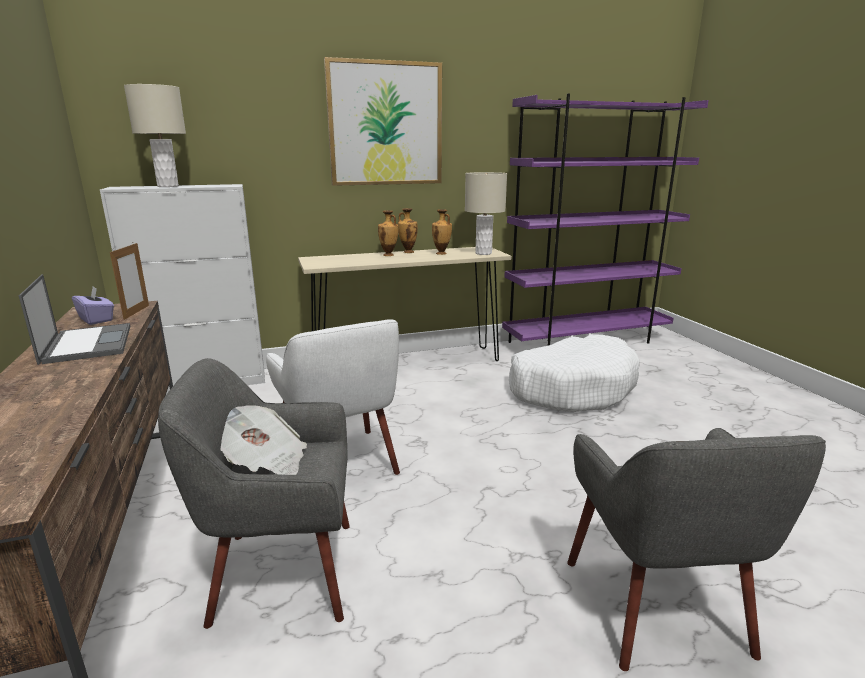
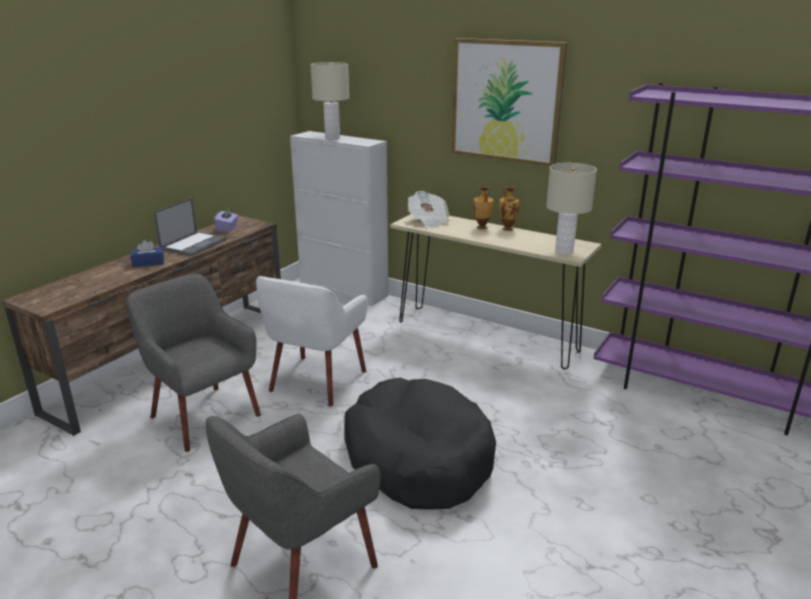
camera: 50 degrees right, 5 degrees up
picture frame [110,243,149,320] -> none
newspaper [220,405,307,475] -> newspaper moved to [408,191,450,228]
vase [432,209,452,255] -> none
white dog bed [509,334,640,412] -> none
none -> blue tissue box [130,240,164,268]
none -> black dog bed [345,378,496,510]

